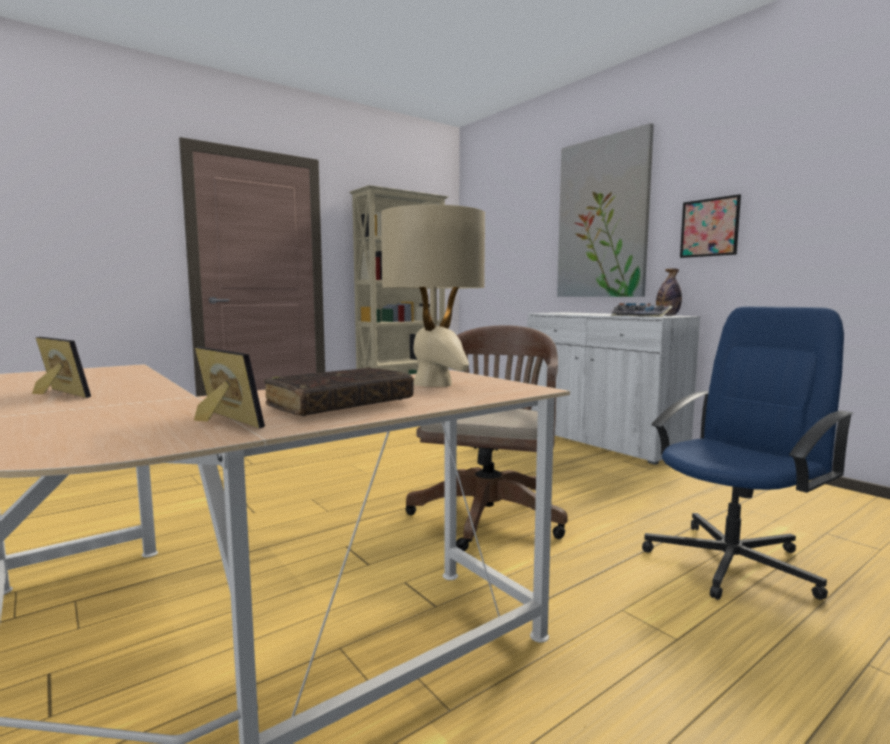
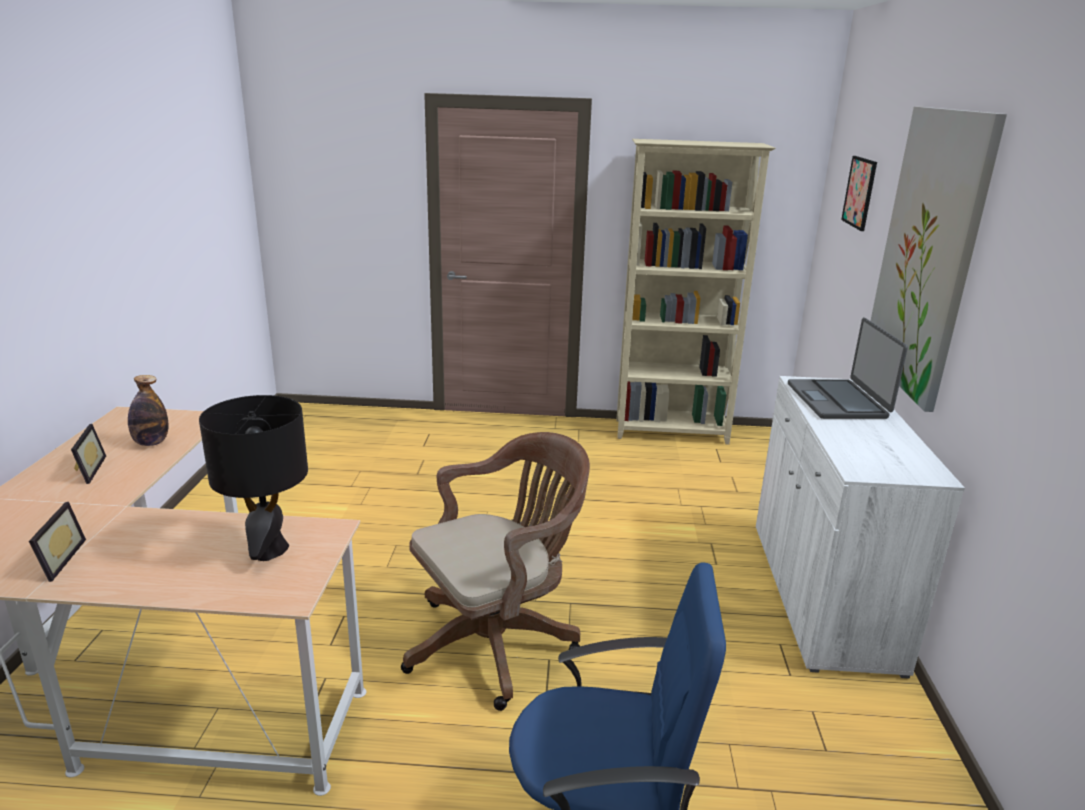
camera: 40 degrees right, 15 degrees up
brown book [264,367,414,416] -> none
beige table lamp [381,205,485,387] -> black table lamp [199,395,308,561]
keyboard [610,303,673,317] -> none
bottle [656,269,682,316] -> bottle moved to [128,375,169,446]
picture [680,194,741,258] -> picture moved to [841,156,877,231]
none -> laptop [788,318,908,419]

